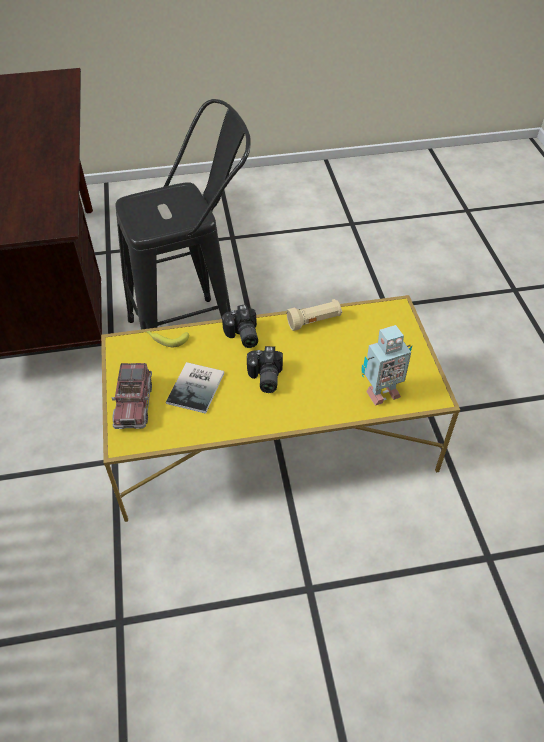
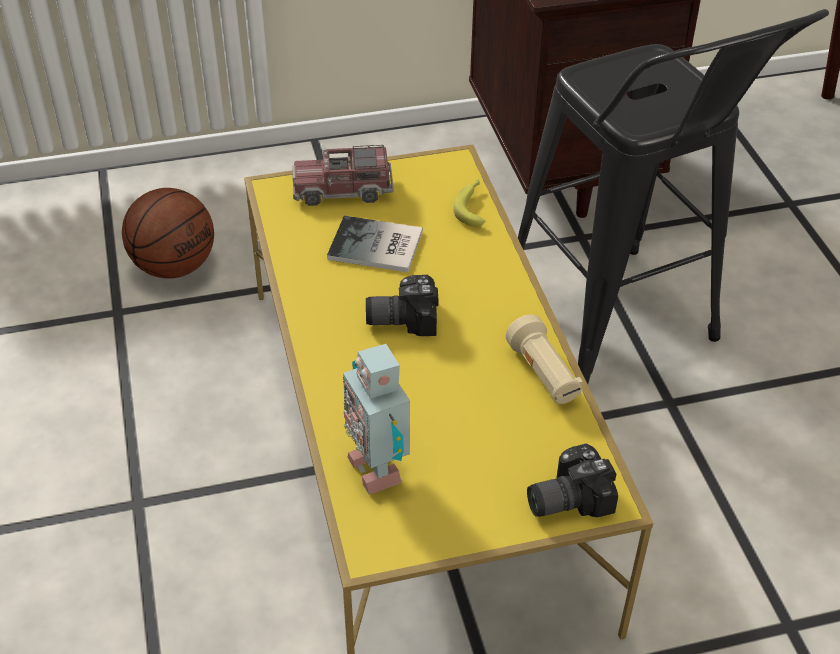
camera: 85 degrees right, 5 degrees down
camera [222,305,258,348] -> camera moved to [527,444,618,518]
none -> basketball [122,188,214,279]

